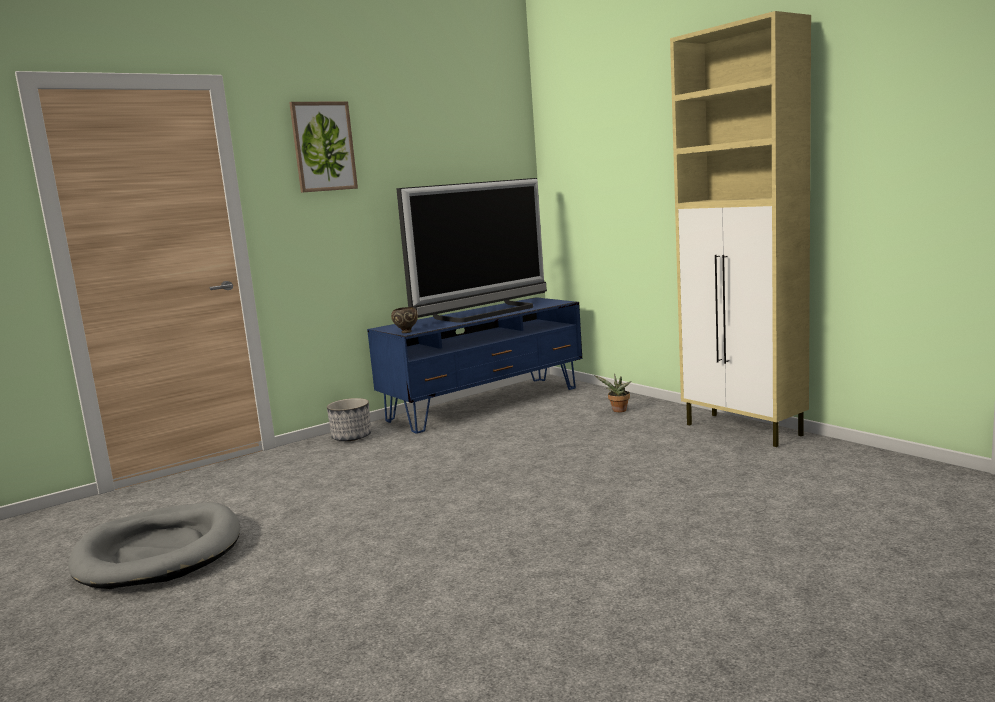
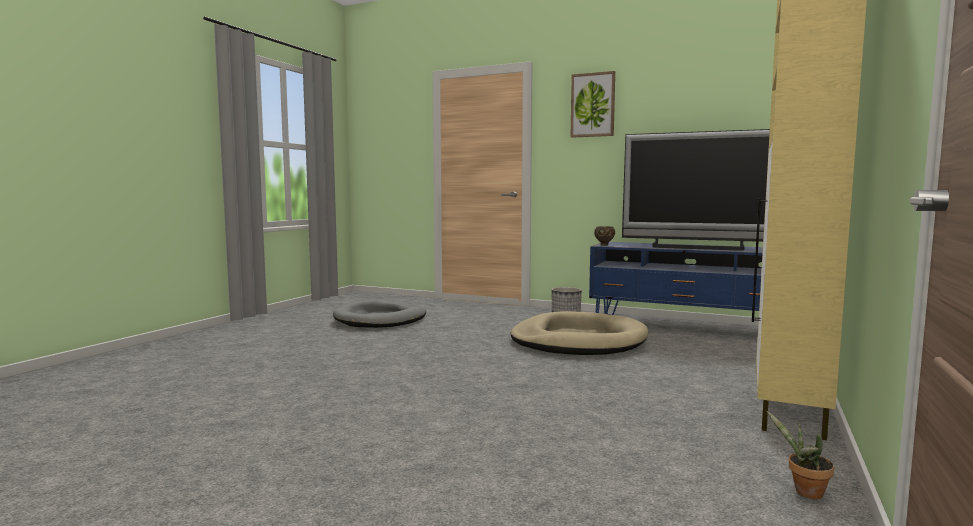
camera: 60 degrees right, 5 degrees down
potted plant [594,374,631,412] -> potted plant moved to [766,410,834,499]
none -> beige dog bed [511,311,649,355]

